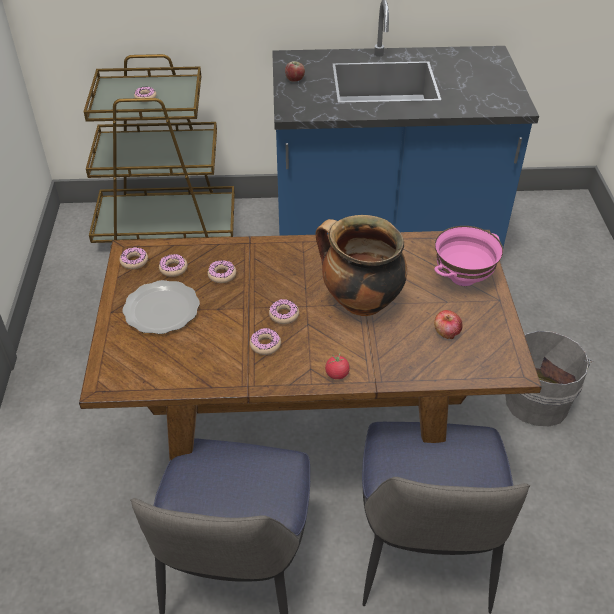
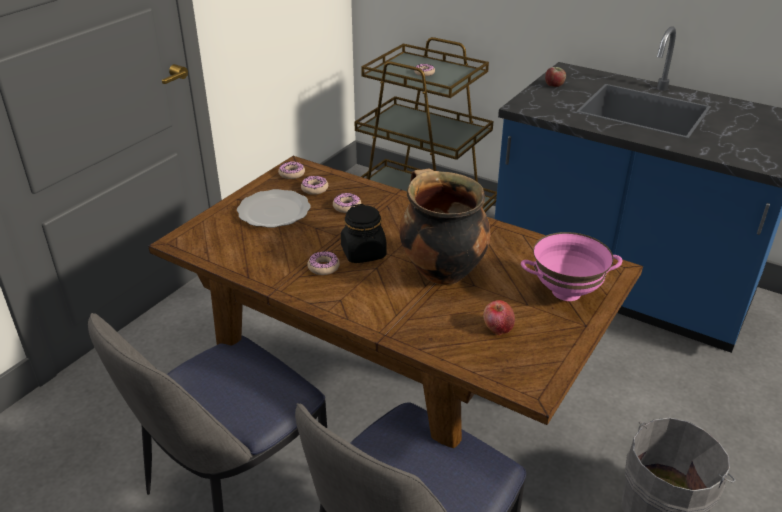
camera: 35 degrees right, 10 degrees down
donut [269,299,299,324] -> black jar [341,204,387,263]
tomato [325,354,350,379] -> none

